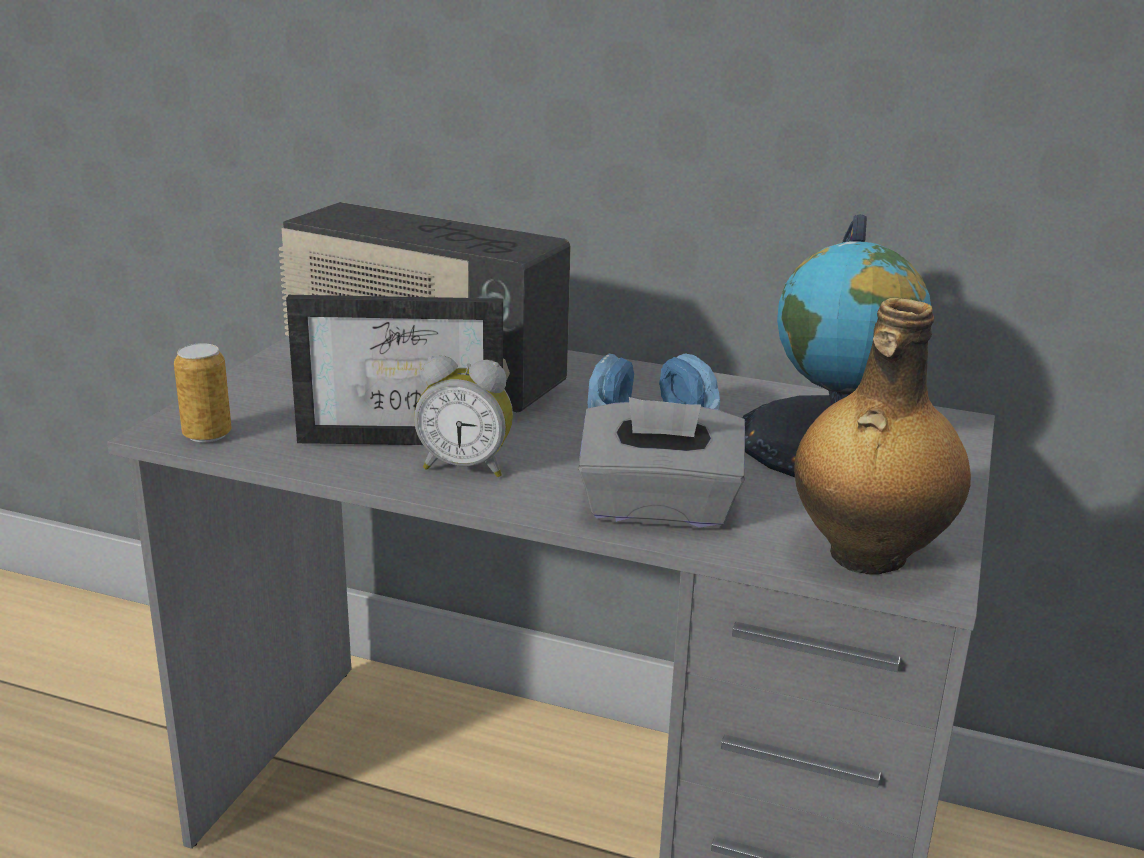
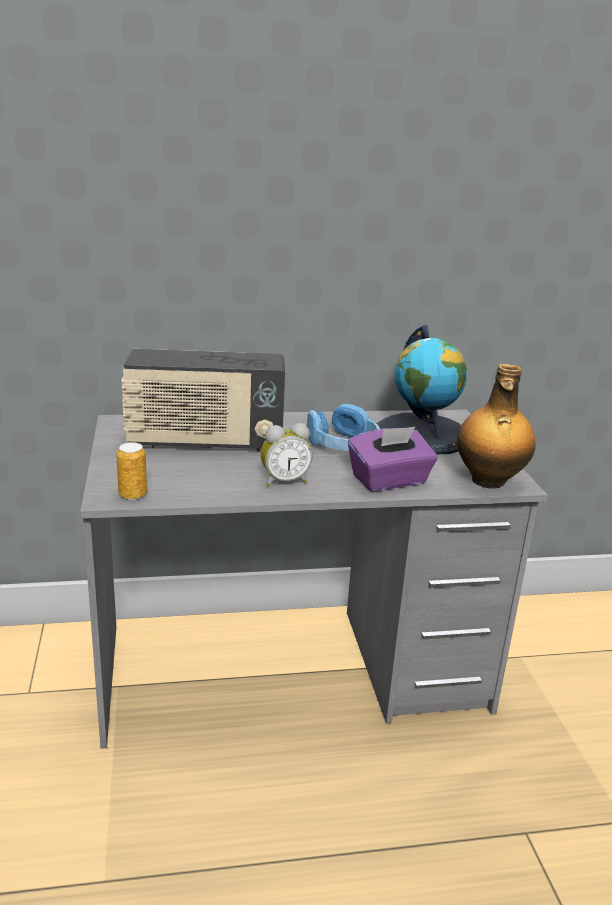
camera: 30 degrees left, 0 degrees up
picture frame [286,295,503,446] -> none
grey tissue box [578,397,745,528] -> purple tissue box [348,426,438,491]

